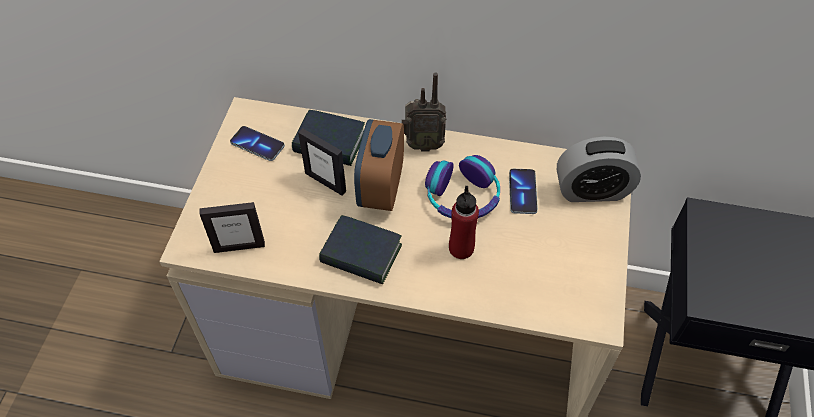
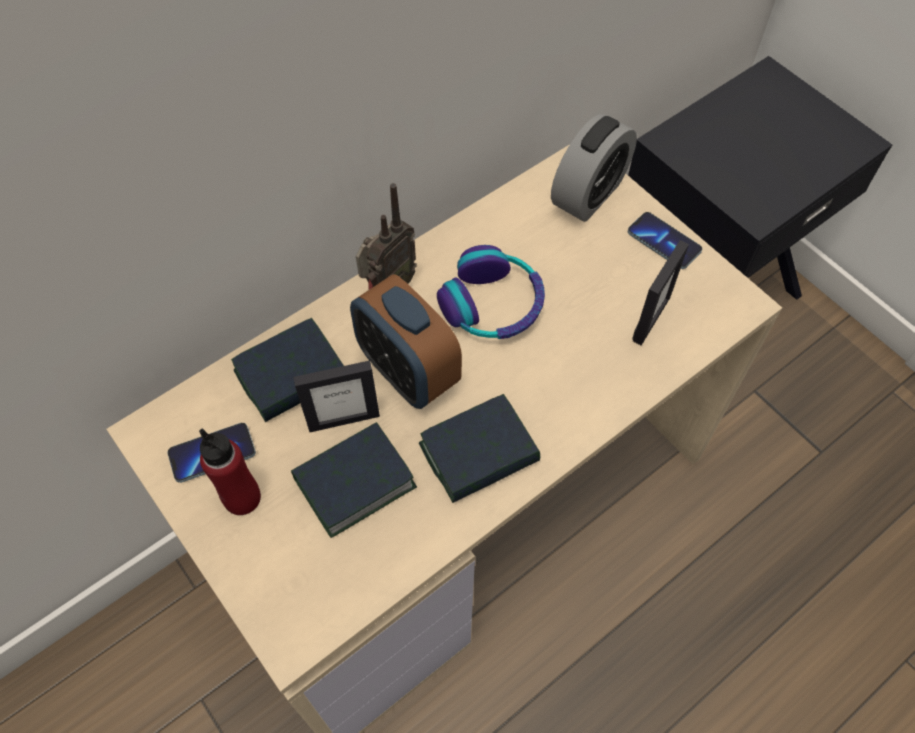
camera: 50 degrees left, 5 degrees up
picture frame [200,202,265,253] -> picture frame moved to [632,240,689,345]
red bottle [449,186,479,259] -> red bottle moved to [199,428,261,515]
phone [509,169,538,214] -> phone moved to [628,212,702,269]
none -> book [291,422,417,538]

